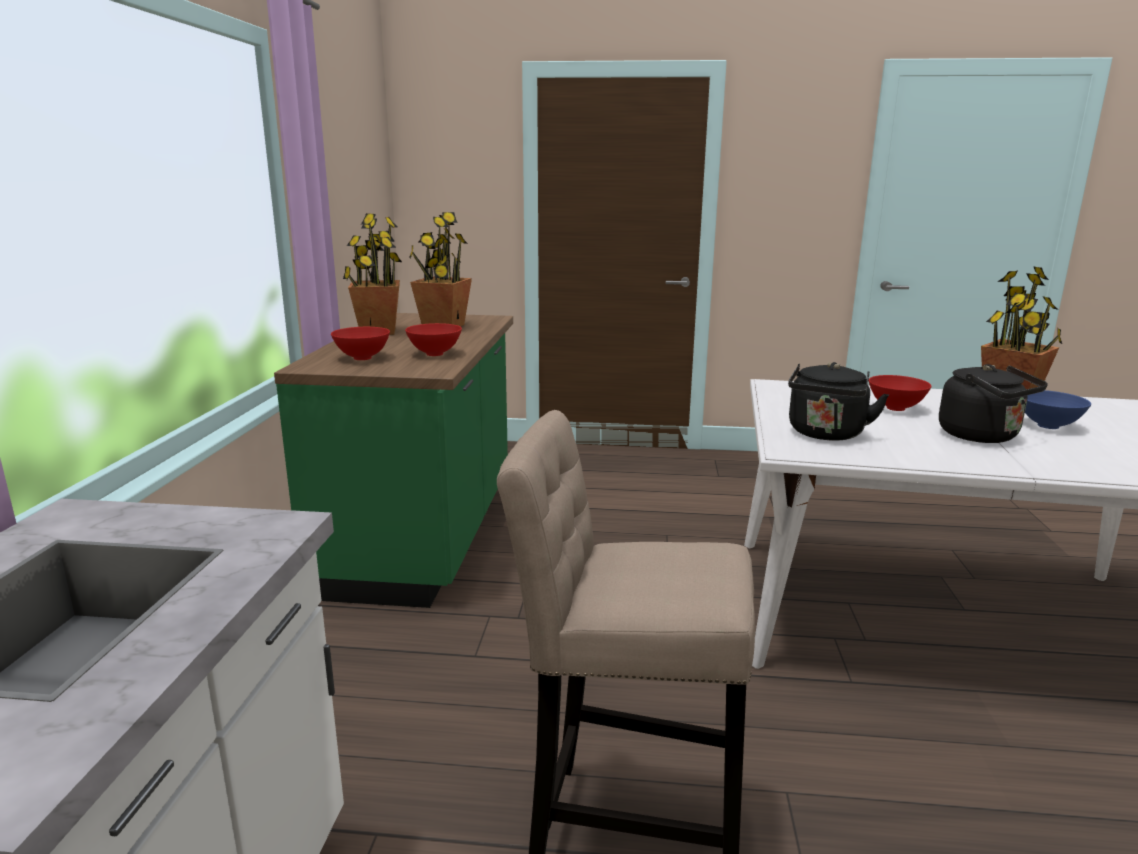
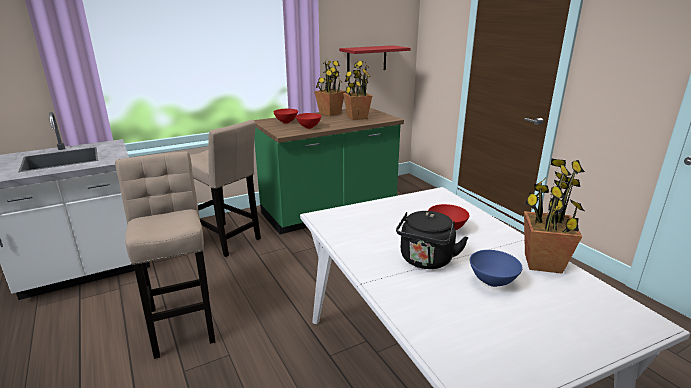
camera: 55 degrees right, 5 degrees up
black kettle [788,362,889,441] -> none
none -> beige stool [190,120,261,257]
none -> red shelf [339,45,411,71]

